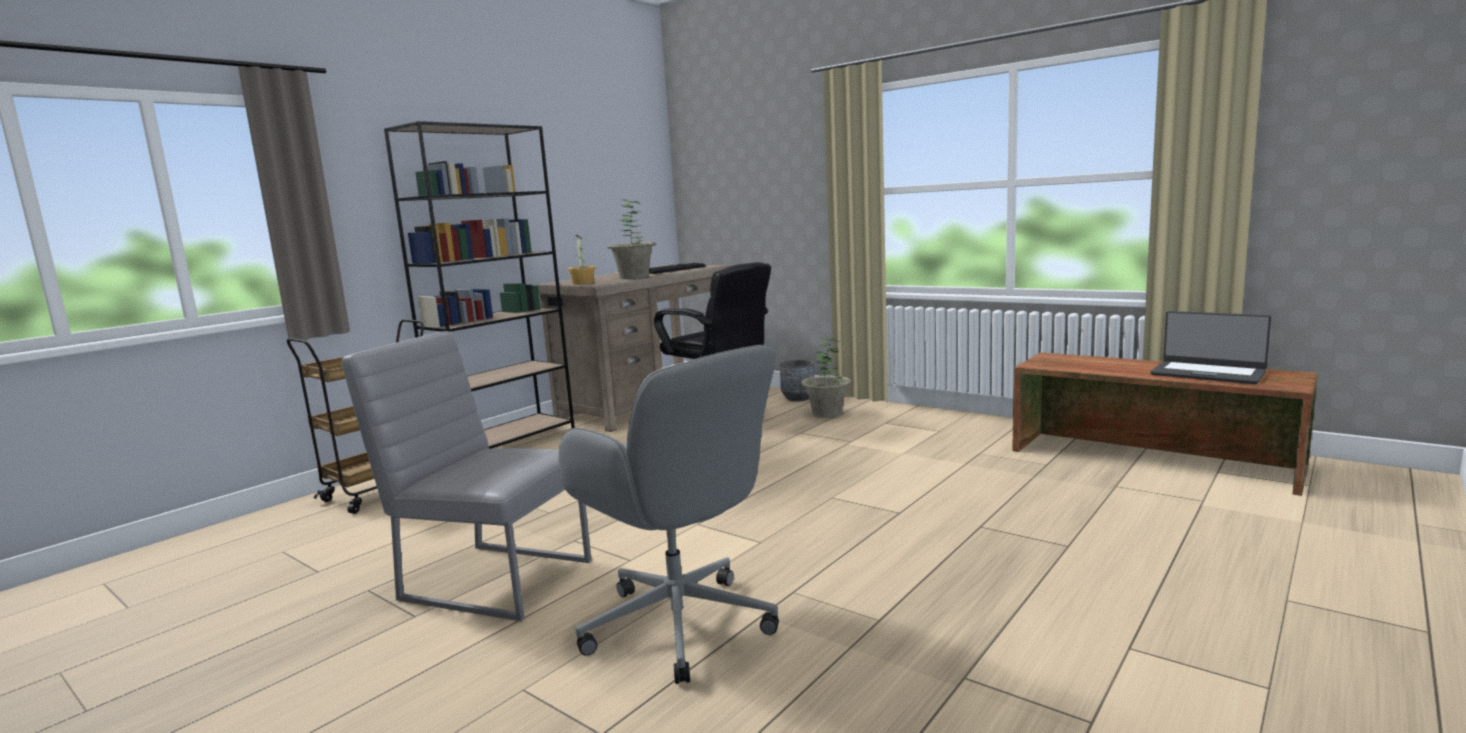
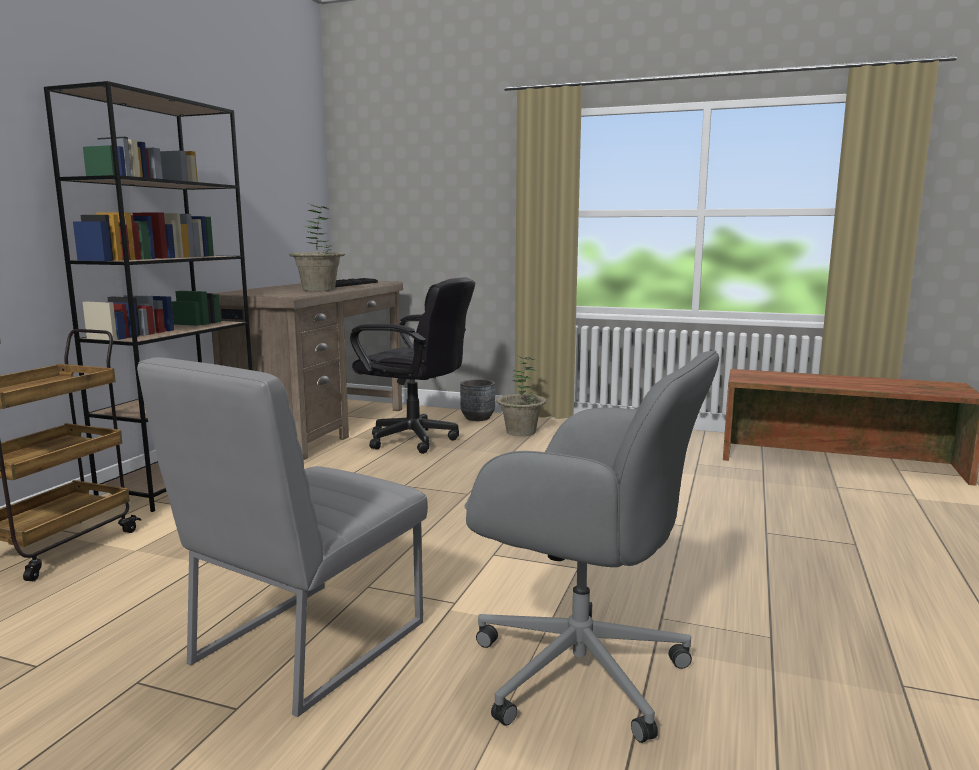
camera: 20 degrees left, 0 degrees up
grey chair [342,331,592,621] -> grey chair turned 60 degrees counterclockwise [137,357,428,717]
potted plant [567,235,596,285] -> none
laptop [1150,311,1271,384] -> none

